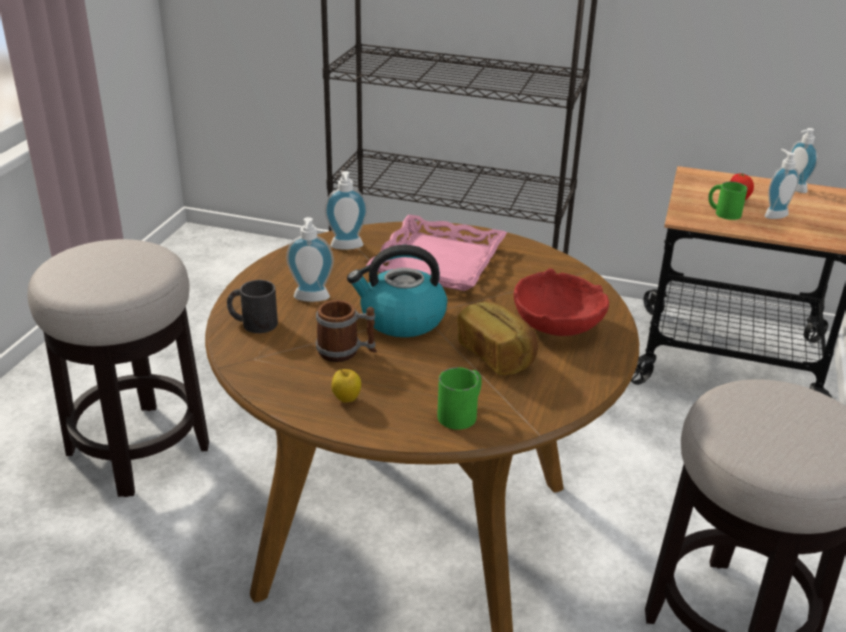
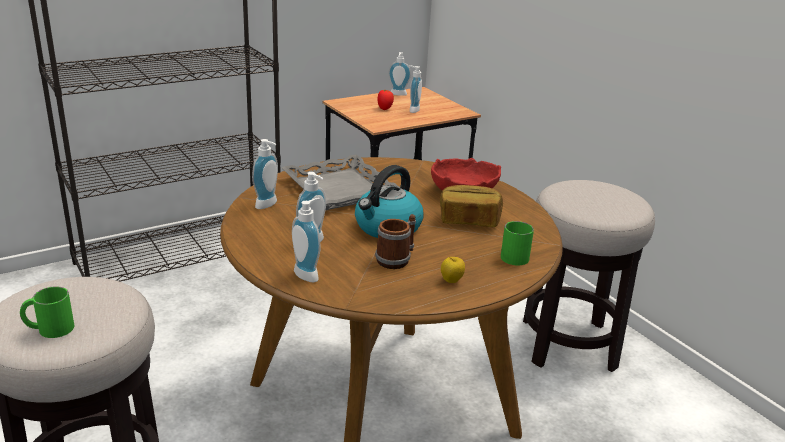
camera: 50 degrees left, 5 degrees down
black mug [227,280,278,333] -> soap dispenser [292,198,321,282]
pink tray [366,215,507,291] -> grey tray [282,154,399,210]
green mug [708,182,747,220] -> green mug moved to [20,286,74,338]

